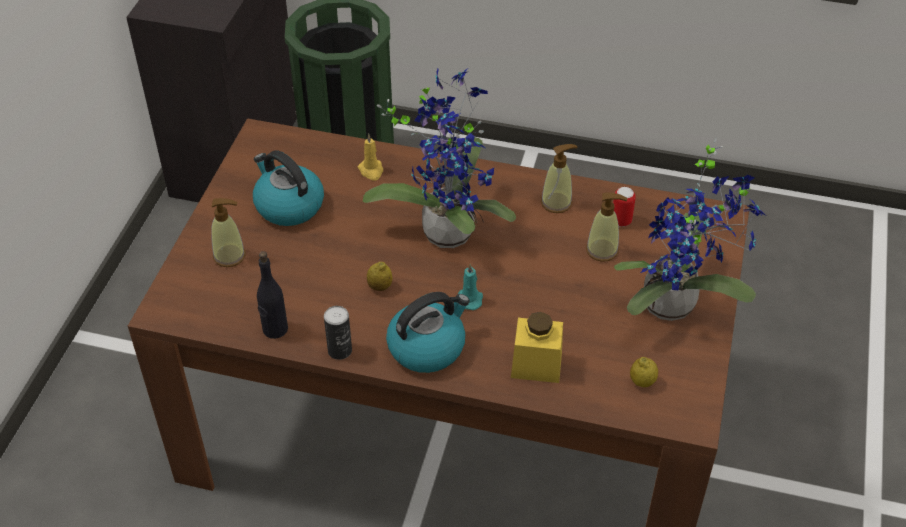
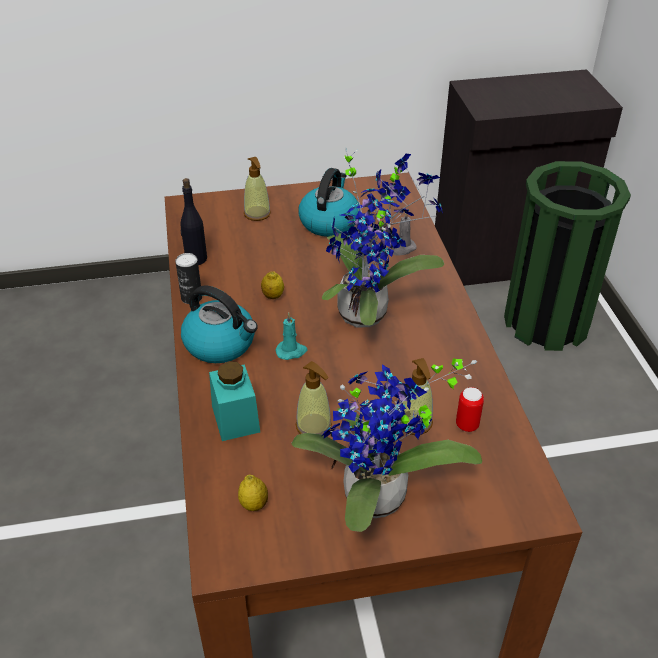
camera: 65 degrees right, 5 degrees down
yellow candle [358,134,383,181] -> grey candle [392,211,417,256]
yellow jar [511,312,563,383] -> turquoise jar [209,362,260,441]
soap dispenser [541,144,577,213] -> soap dispenser moved to [296,361,332,434]

